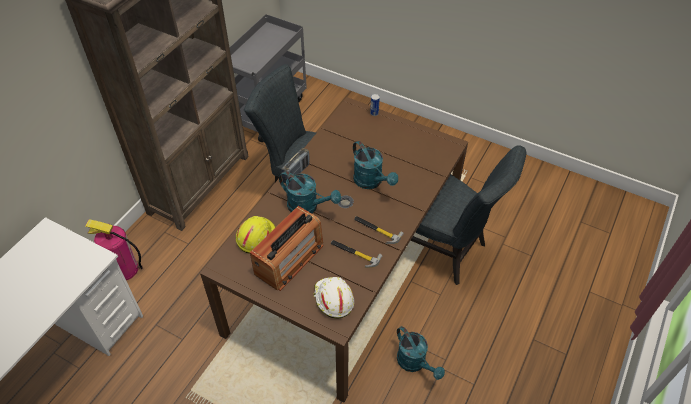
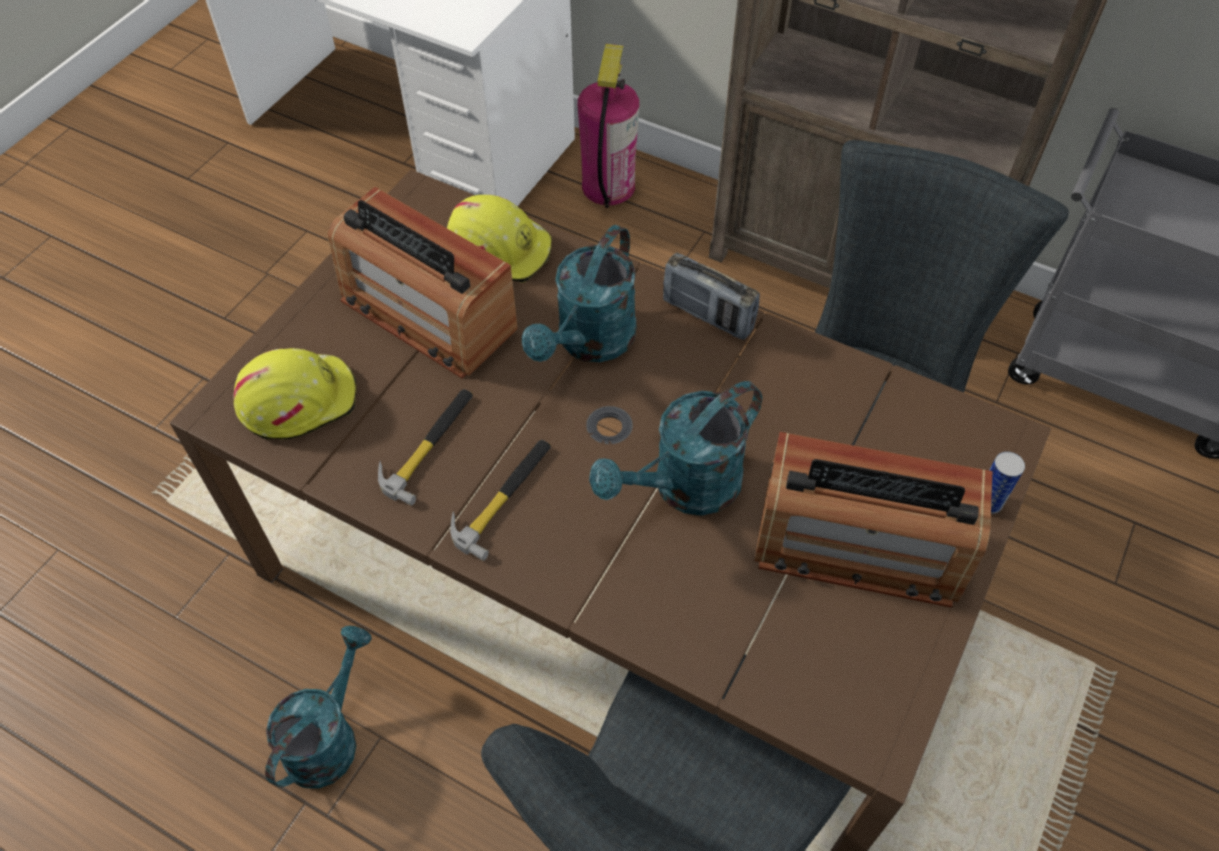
camera: 90 degrees right, 5 degrees up
white hard hat [313,277,354,319] -> yellow hard hat [233,348,356,439]
turquoise watering can [397,326,445,380] -> turquoise watering can turned 150 degrees clockwise [265,626,372,788]
none -> radio [754,432,993,608]

